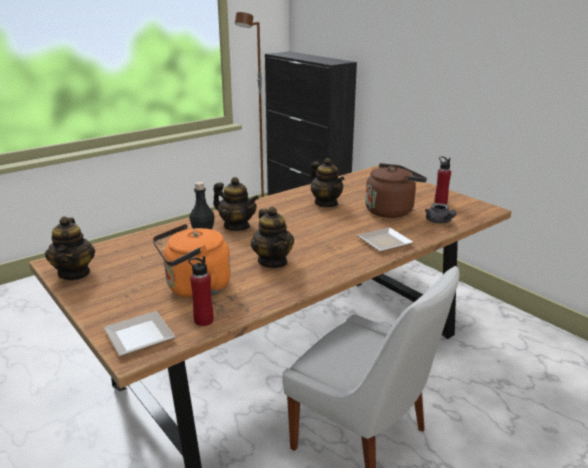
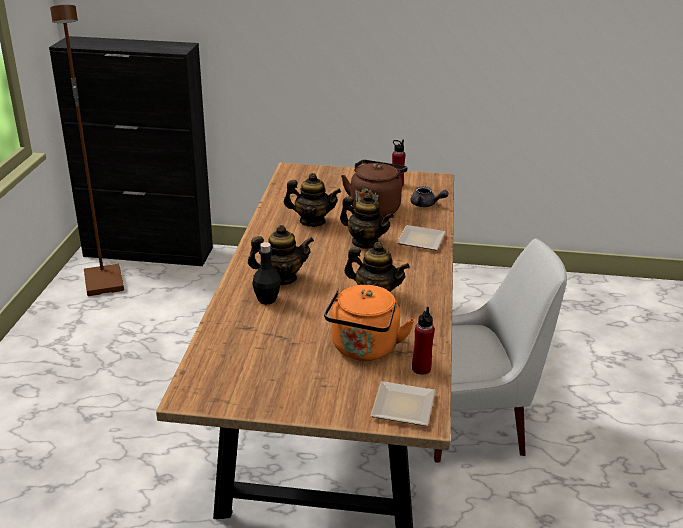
camera: 45 degrees left, 5 degrees up
teapot [45,216,95,280] -> teapot moved to [340,193,394,249]

